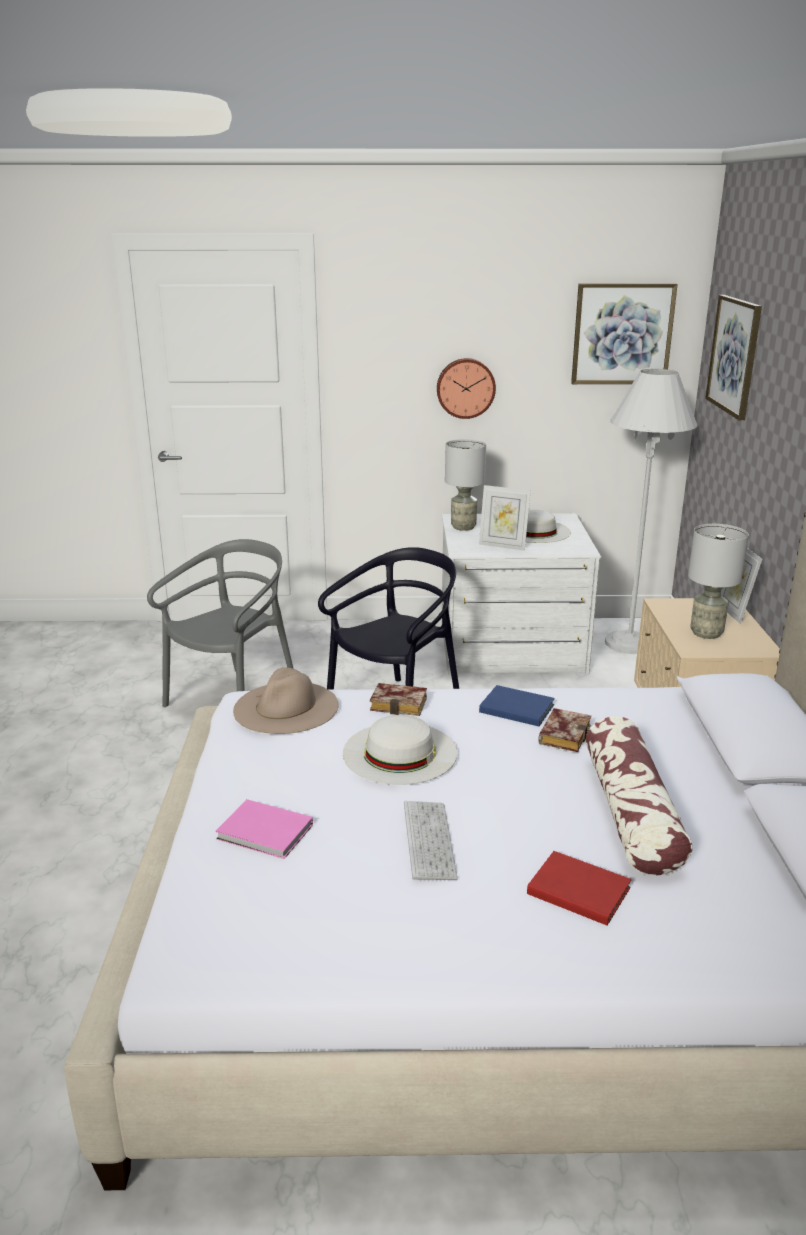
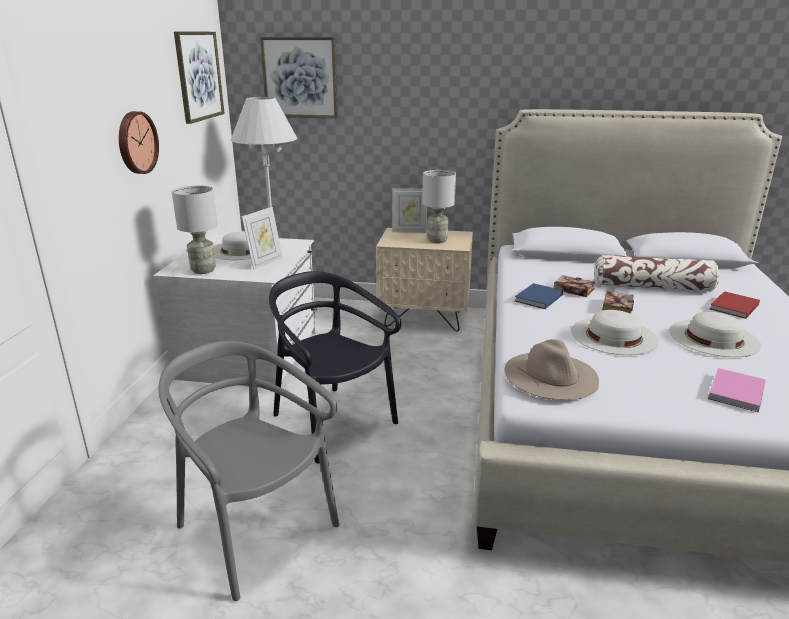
camera: 80 degrees left, 0 degrees up
book [370,683,427,716] -> book moved to [602,291,634,314]
keyboard [404,801,458,880] -> white hat [670,312,761,357]

